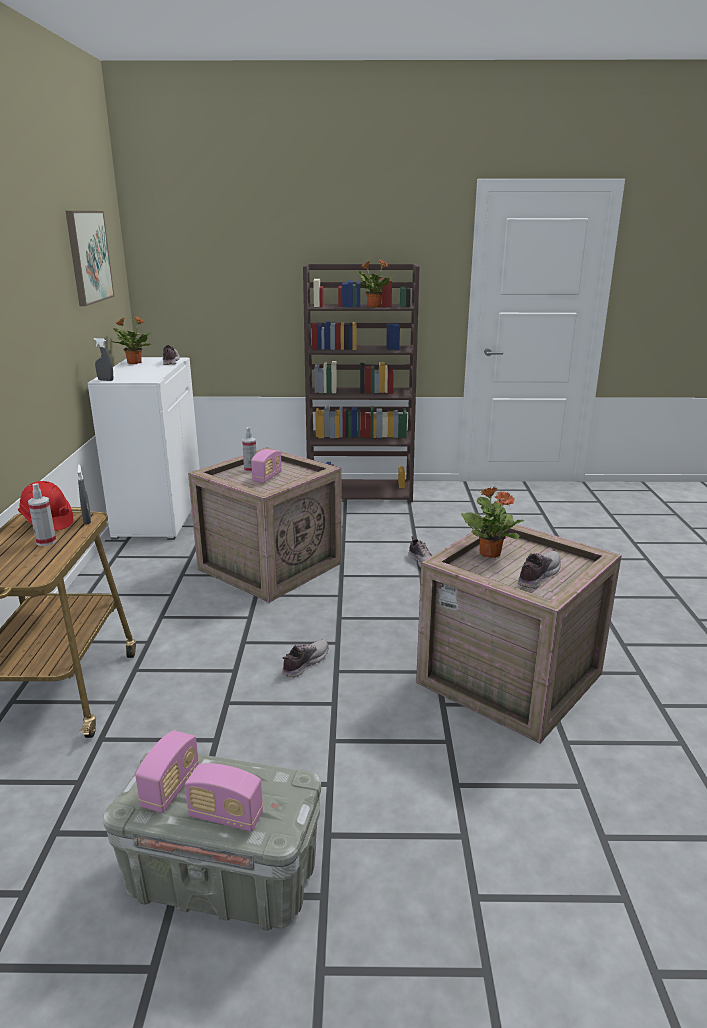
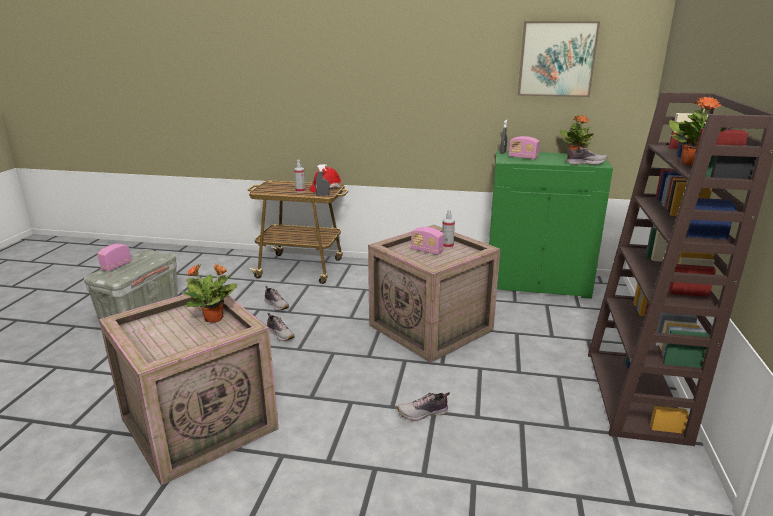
camera: 100 degrees right, 0 degrees up
white cabinet [88,357,200,540] -> green cabinet [489,151,613,299]
radio [135,730,199,813] -> radio moved to [509,136,540,160]
shoe [518,551,561,589] -> shoe moved to [265,286,289,311]

